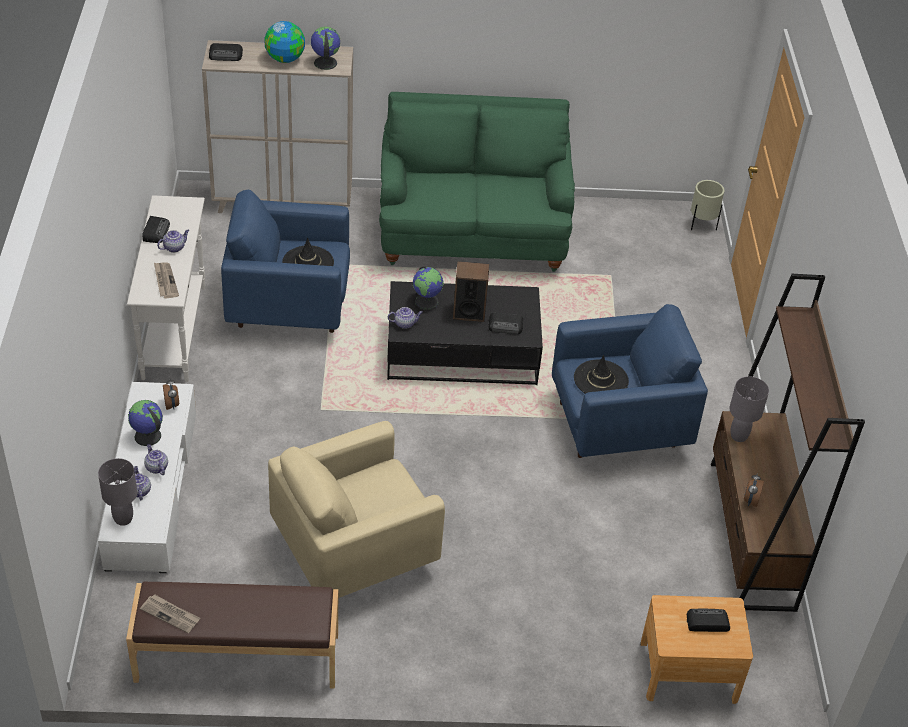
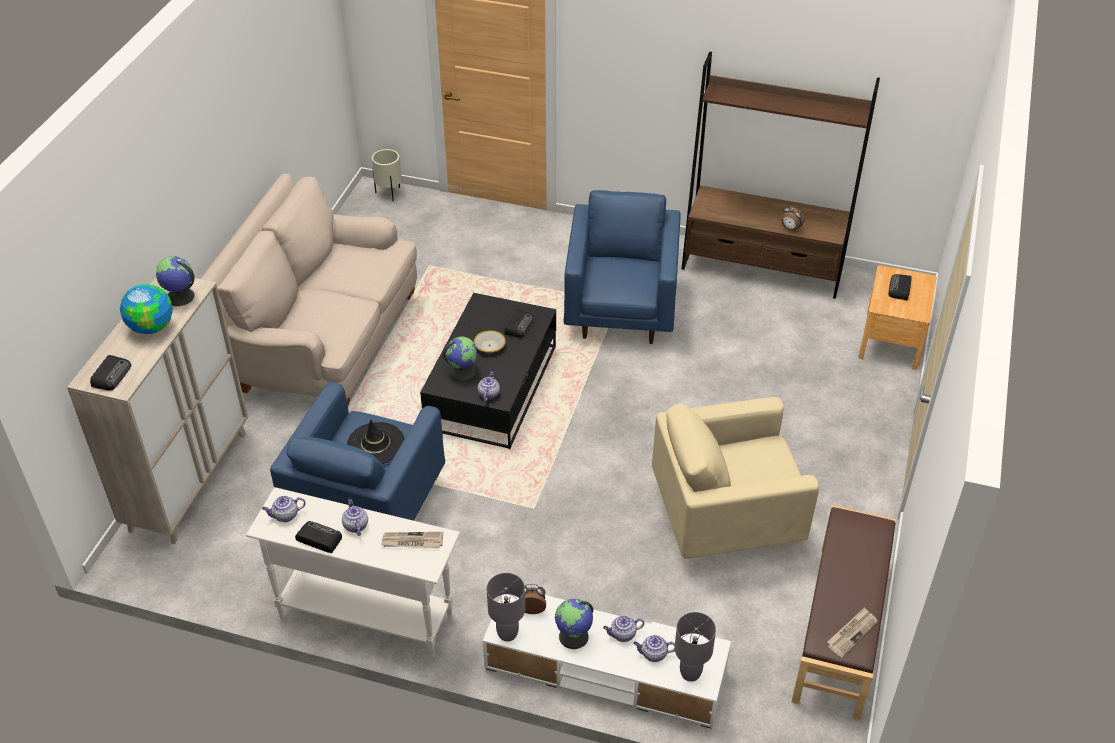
camera: 70 degrees left, 0 degrees up
beige armchair [268,421,445,598] -> beige armchair turned 90 degrees clockwise [652,397,819,559]
green sofa [379,92,575,272] -> beige sofa [200,173,417,406]
speaker [453,261,489,322] -> bowl [474,330,506,353]
black hat [574,355,629,394] -> none
grey table lamp [729,376,769,442] -> grey table lamp moved to [487,573,525,642]
none -> teapot [262,496,306,522]

